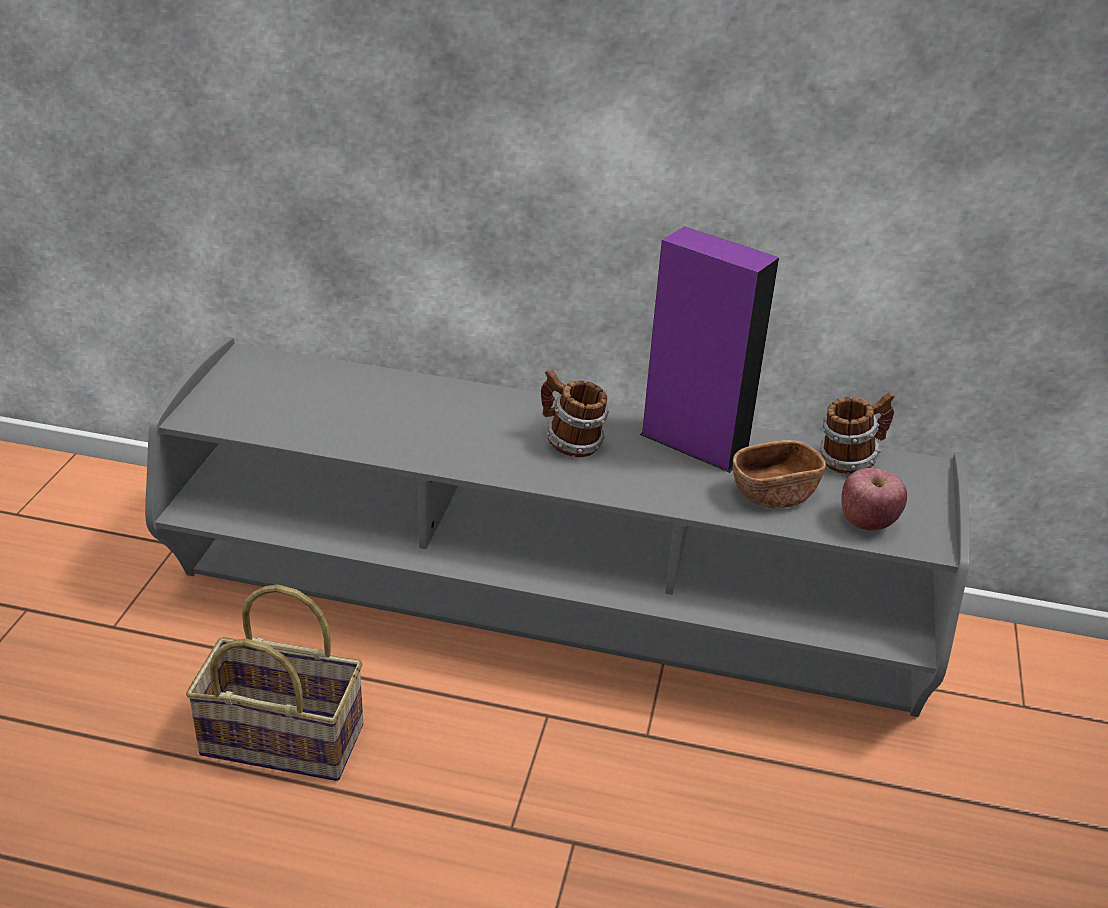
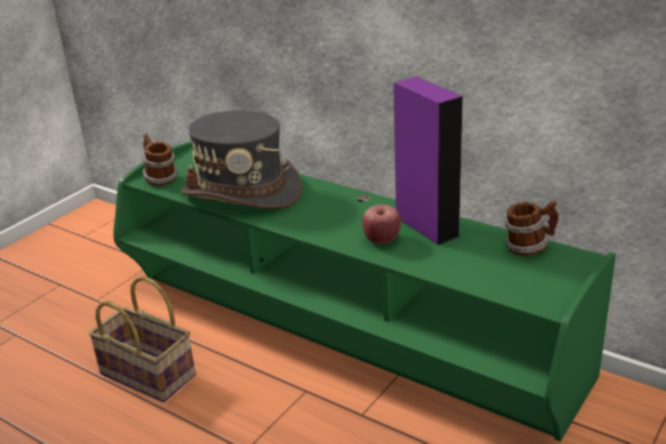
camera: 25 degrees right, 5 degrees down
grey tv stand [145,337,970,717] -> green tv stand [113,142,616,441]
mug [541,369,609,457] -> mug moved to [142,134,178,186]
brown bowl [733,440,826,508] -> none
apple [841,468,907,531] -> apple moved to [362,205,401,244]
none -> grey hat [181,110,302,209]

